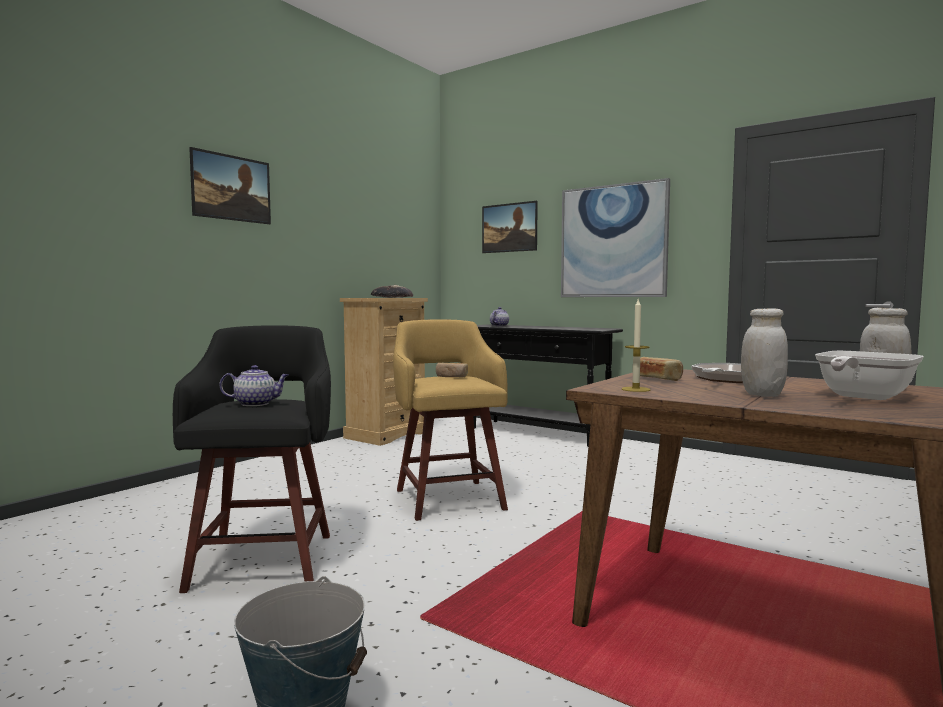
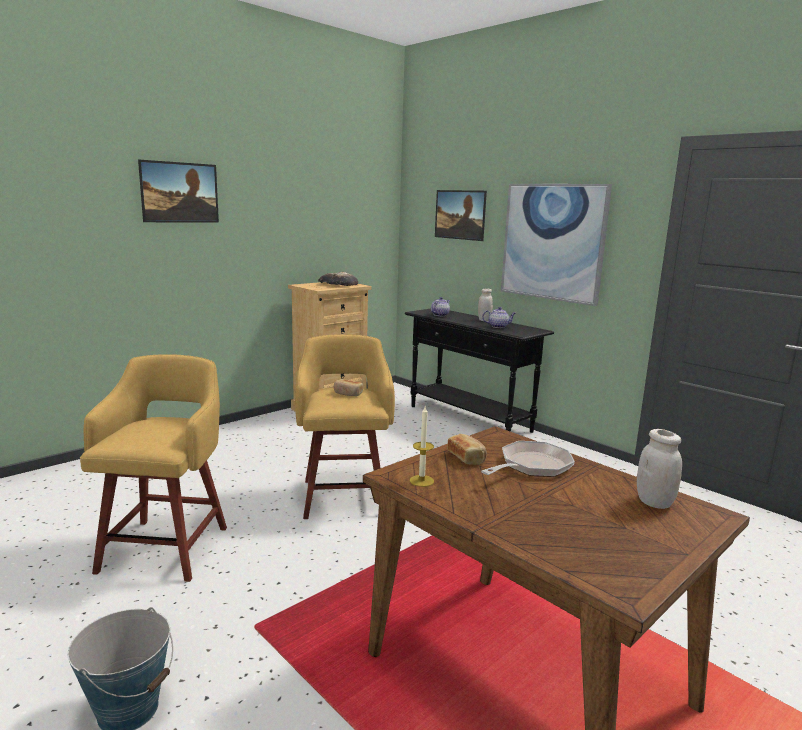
camera: 10 degrees right, 10 degrees up
black stool [173,325,331,593] -> yellow stool [80,354,227,582]
teapot [220,365,289,406] -> teapot moved to [482,307,516,328]
white jar [741,308,788,397] -> white jar moved to [478,288,493,321]
frying pan [815,351,924,400] -> none

